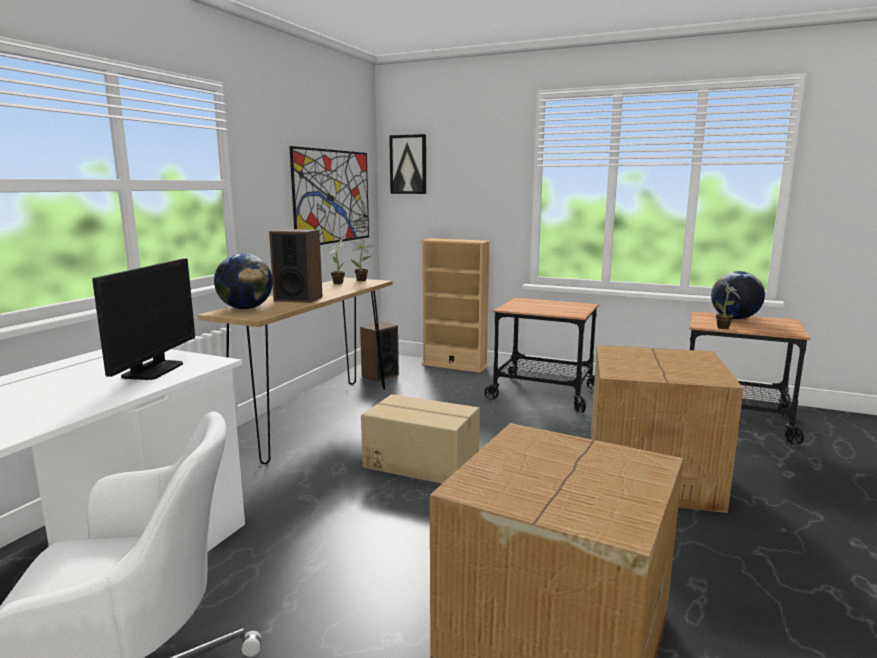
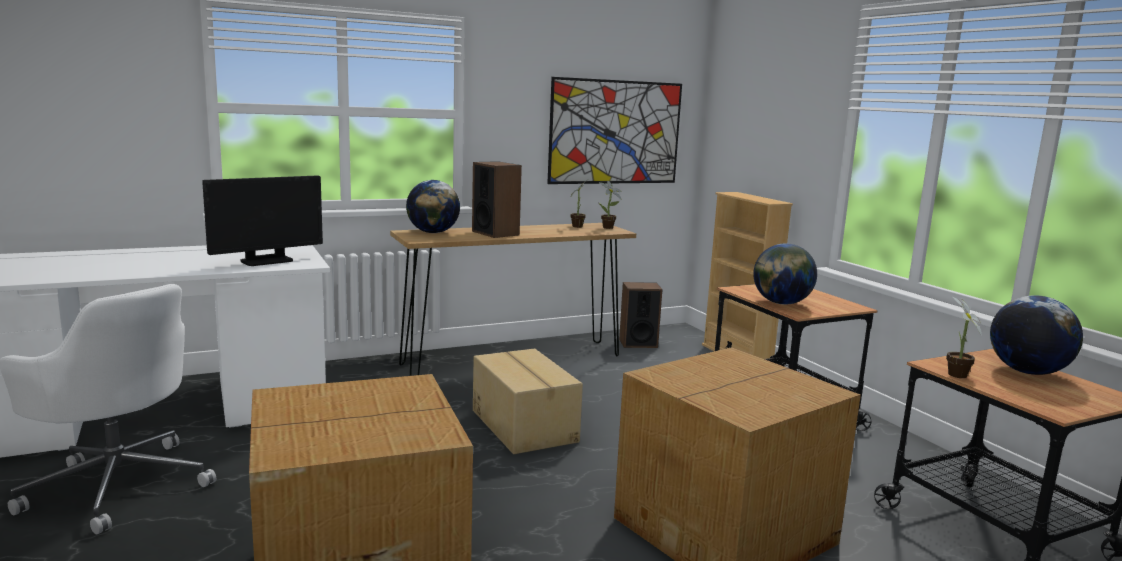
camera: 40 degrees right, 0 degrees up
picture [389,134,426,194] -> none
none -> globe [753,243,817,305]

